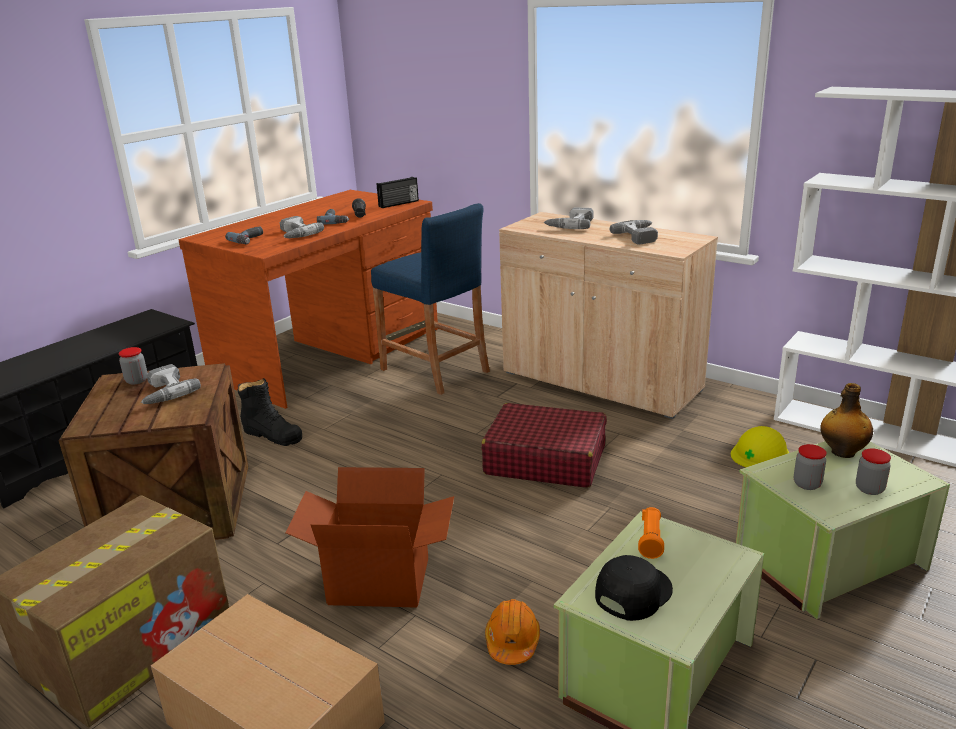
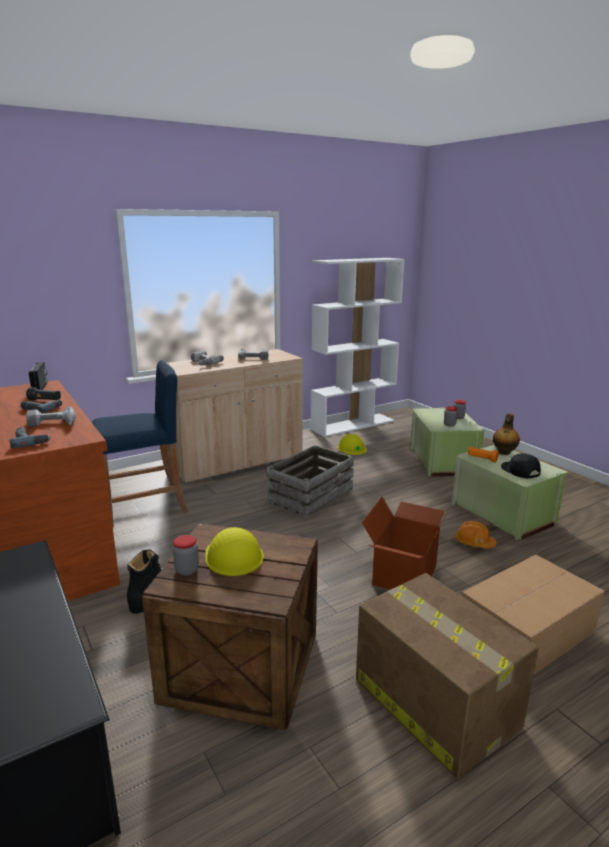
camera: 70 degrees left, 5 degrees down
power drill [141,364,201,404] -> yellow hard hat [205,527,264,576]
red suitcase [481,403,607,488] -> crate [267,445,354,520]
bottle [820,383,873,458] -> bottle moved to [493,413,520,455]

